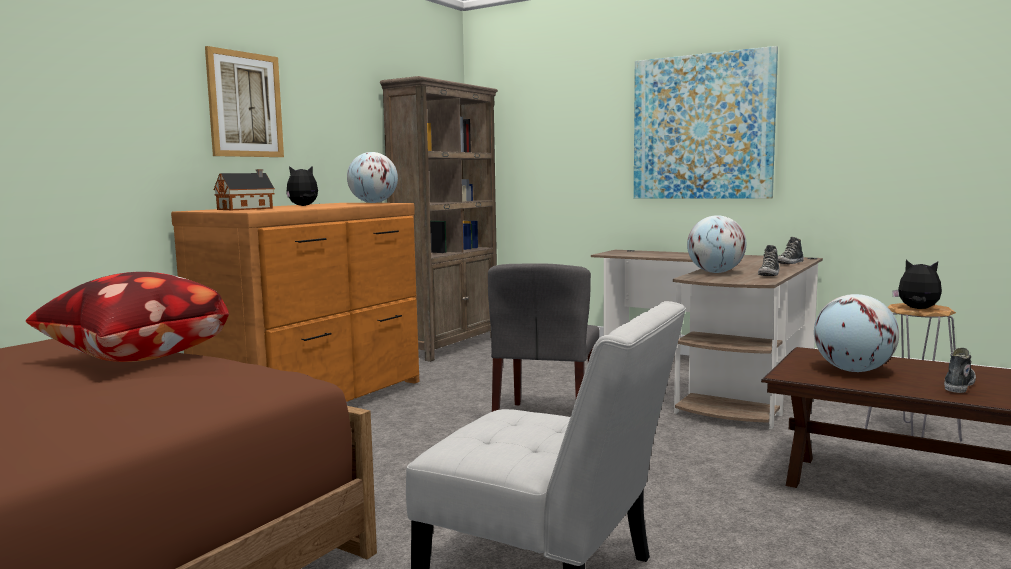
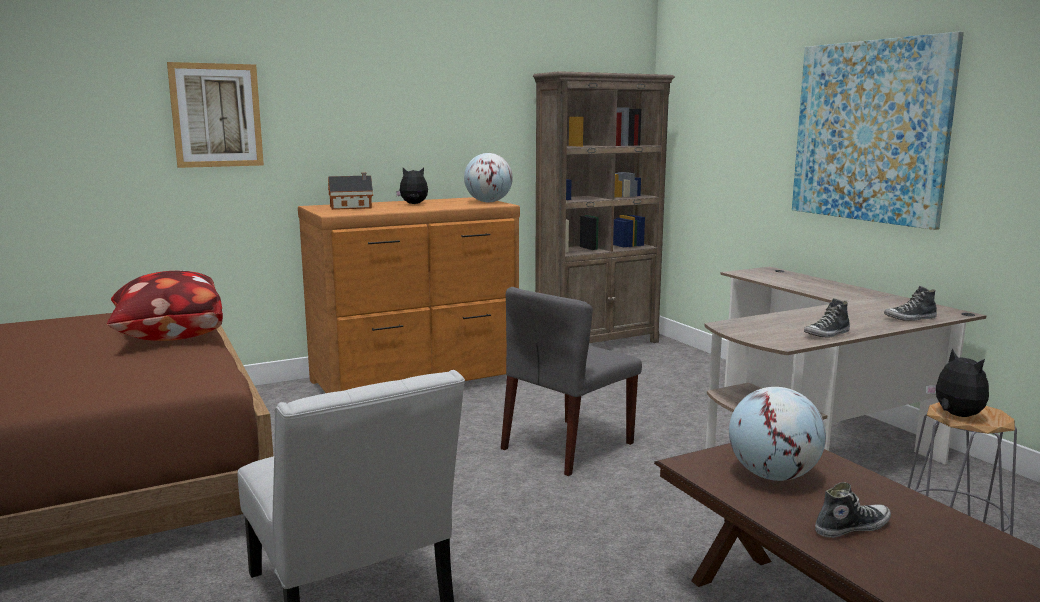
camera: 30 degrees right, 5 degrees up
picture [205,46,284,157] -> picture moved to [167,62,264,168]
globe [687,215,746,273] -> none

